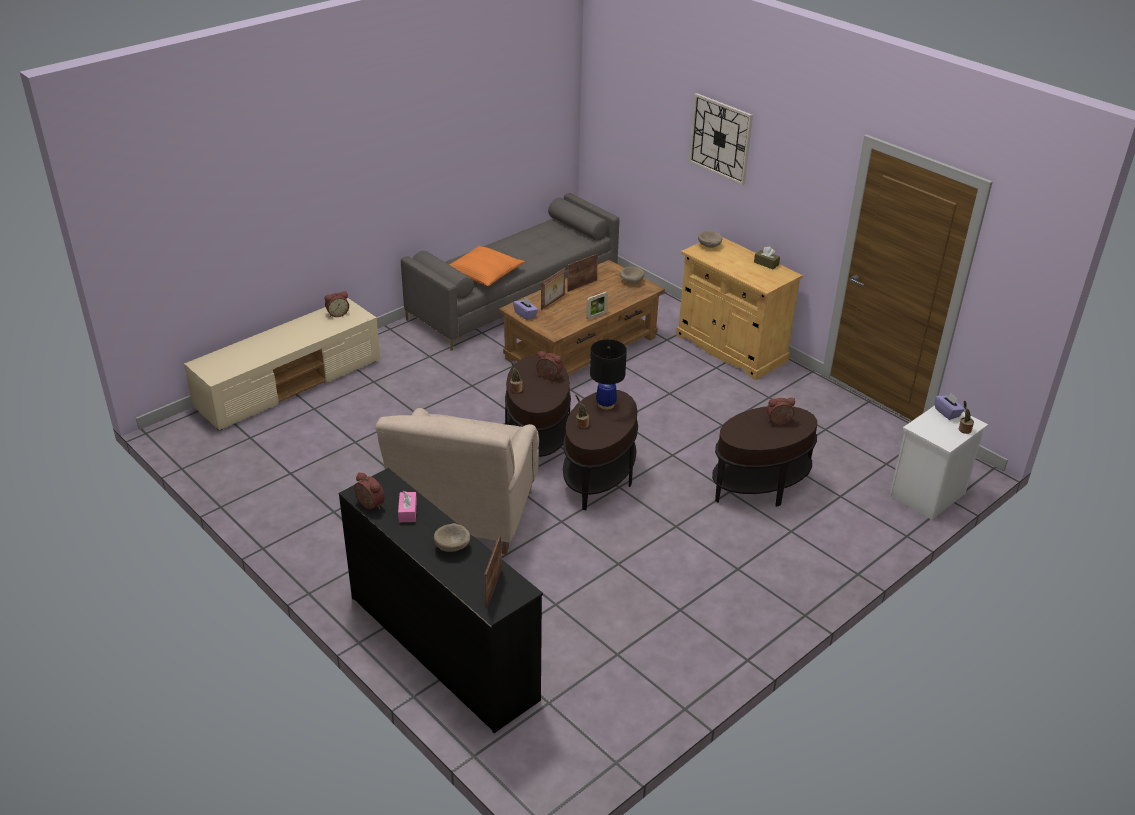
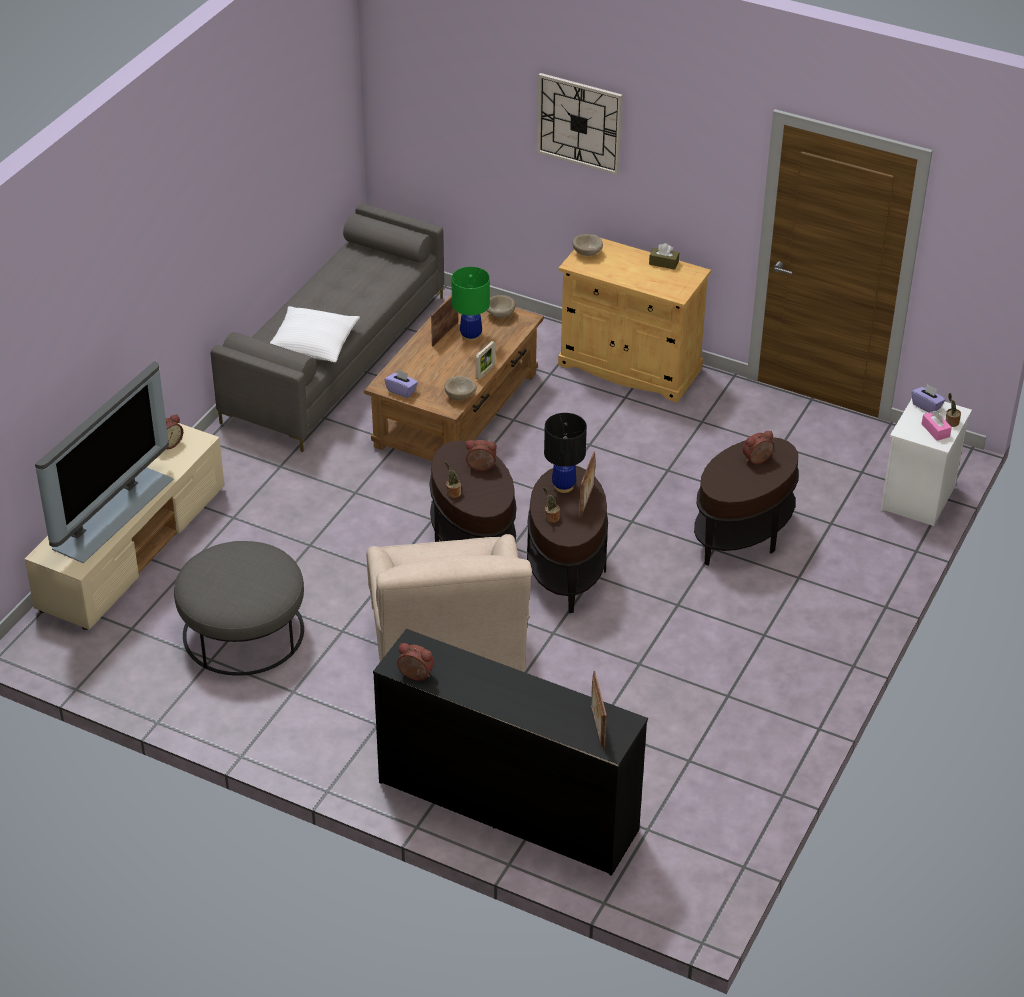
camera: 20 degrees left, 5 degrees up
pink tissue box [398,491,417,522] -> pink tissue box moved to [922,411,952,441]
beige bowl [434,523,470,552] -> beige bowl moved to [444,376,477,400]
orange pillow [449,246,525,286] -> white pillow [270,306,360,362]
picture frame [541,267,565,310] -> picture frame moved to [579,452,595,517]
none -> television [35,361,174,563]
none -> grey ottoman [174,541,304,676]
none -> green table lamp [451,267,490,342]

